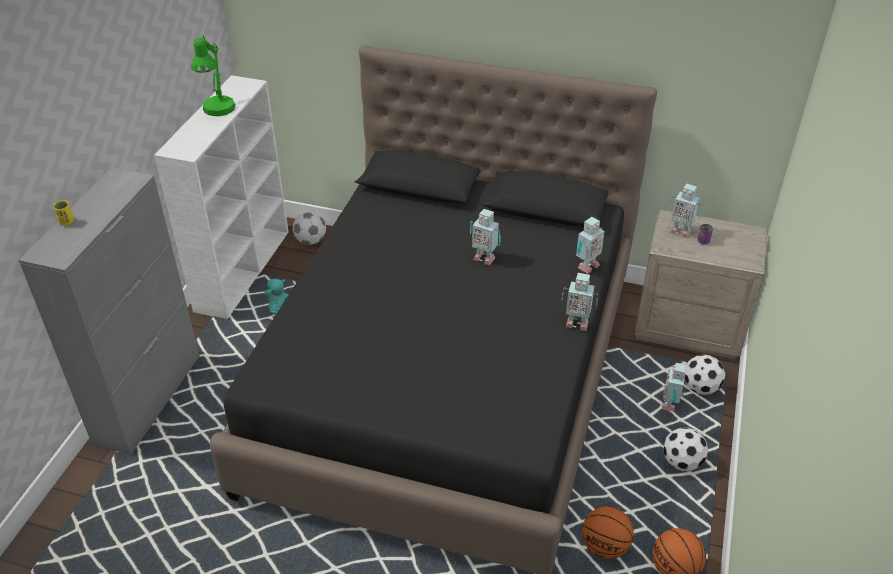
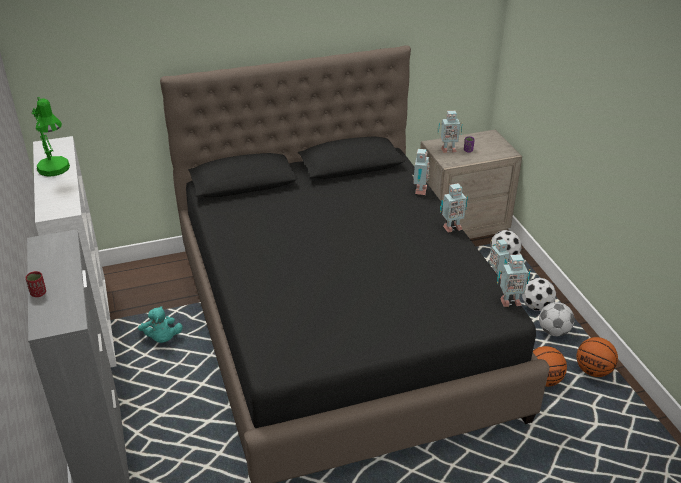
camera: 35 degrees left, 5 degrees down
yellow cup [53,200,74,225] -> red cup [26,271,46,297]
football [293,212,326,245] -> football moved to [539,302,574,336]
toy robot [470,209,501,265] -> toy robot moved to [497,254,531,307]

